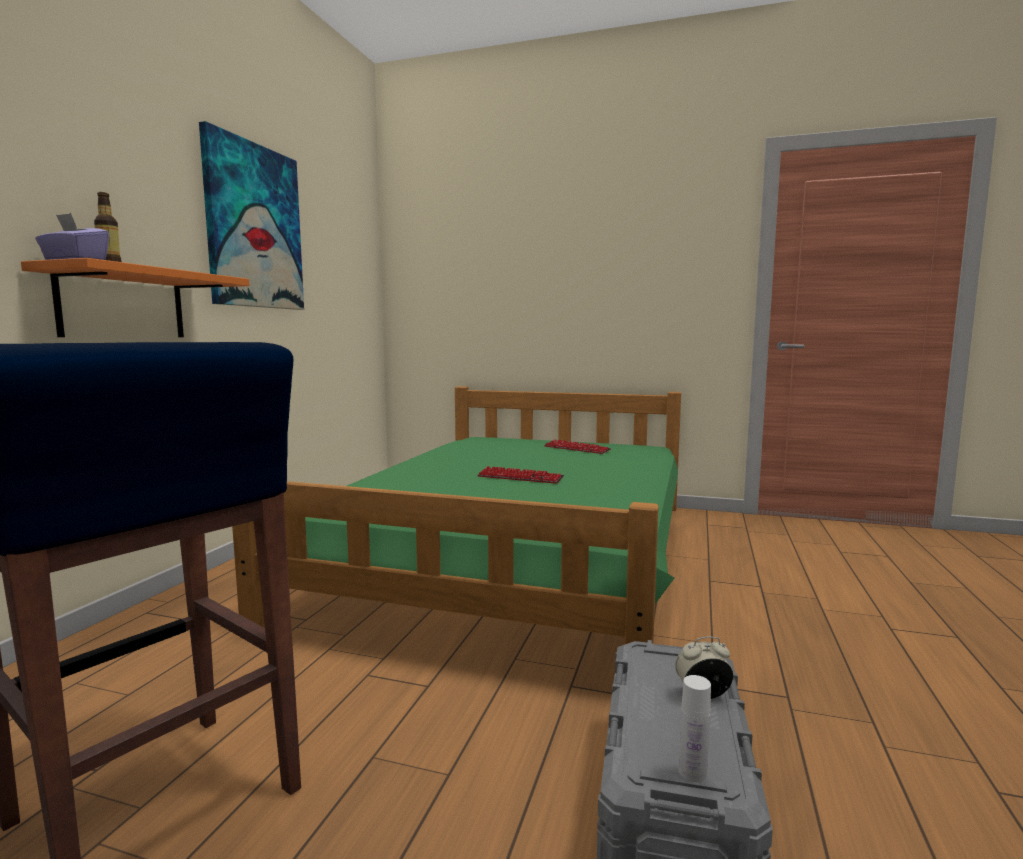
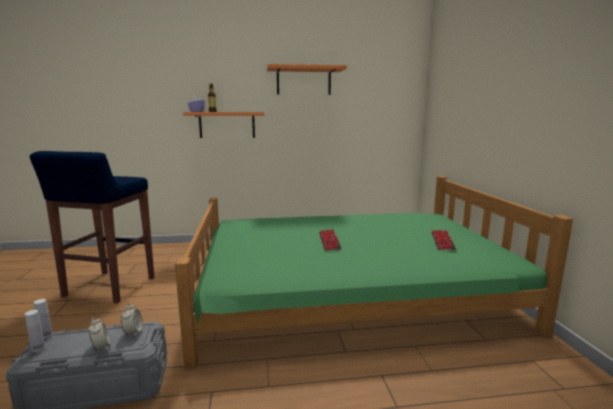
camera: 65 degrees right, 5 degrees up
picture [199,121,304,310] -> orange shelf [267,64,347,95]
none -> white bottle [34,299,53,339]
none -> alarm clock [121,303,143,337]

